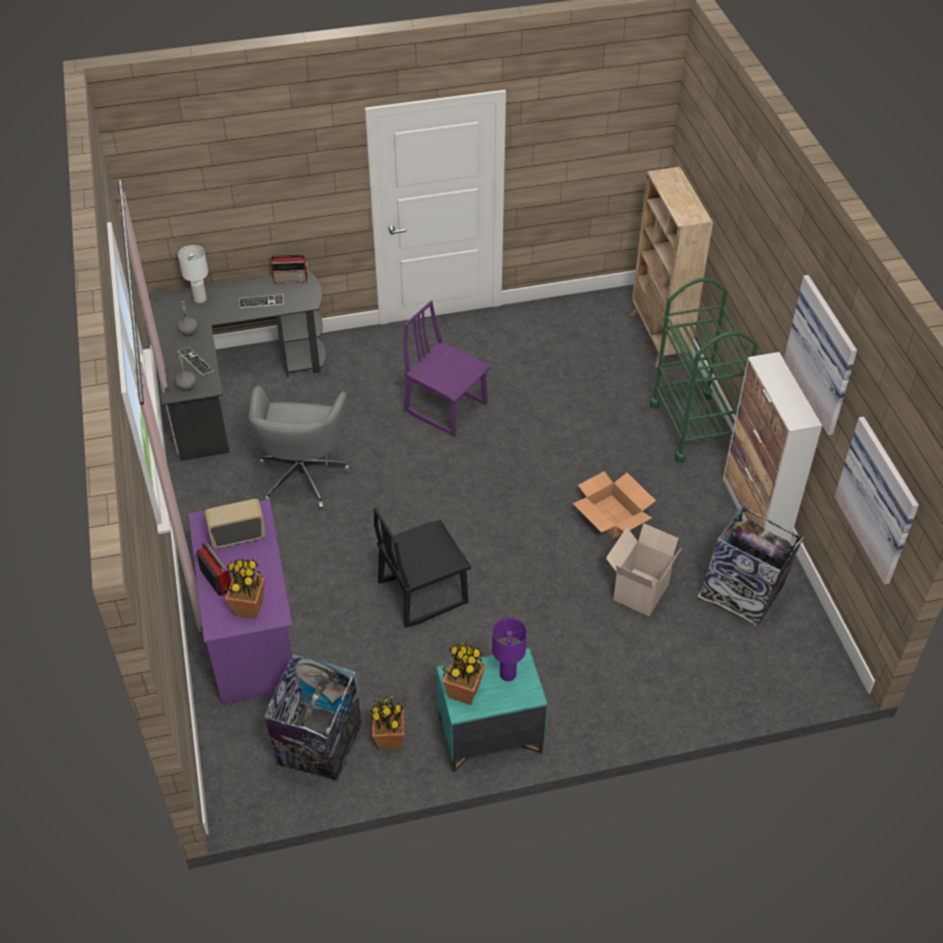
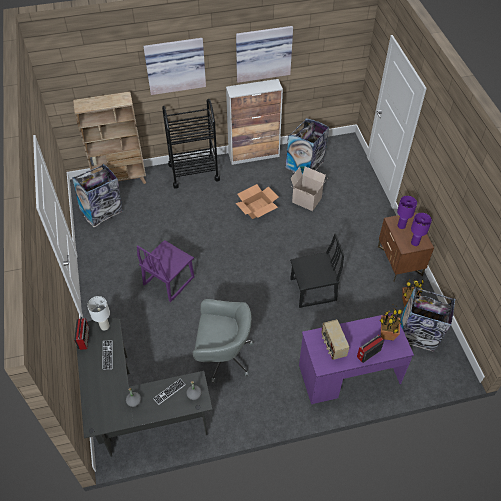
camera: 90 degrees left, 5 degrees up
white table lamp [178,245,208,303] -> white table lamp moved to [87,296,110,331]
black chair [373,507,471,628] -> black chair turned 75 degrees counterclockwise [290,233,344,308]
turquoise nightstand [436,648,548,773] -> brown nightstand [378,212,434,282]
potted plant [443,643,485,705] -> purple table lamp [411,213,432,246]
green cart [650,278,758,463] -> black cart [162,99,220,189]
picture [835,417,919,585] -> picture moved to [143,38,206,95]
none -> trash can [72,164,122,227]

